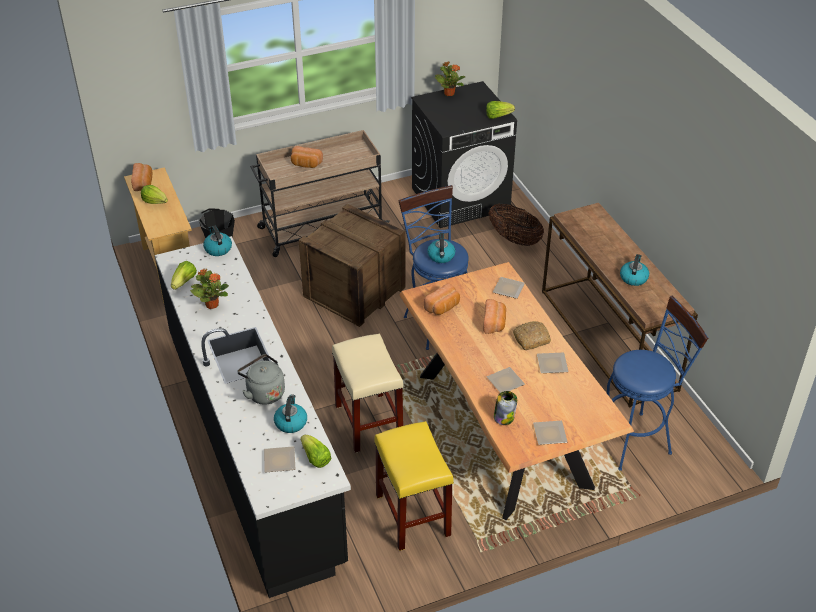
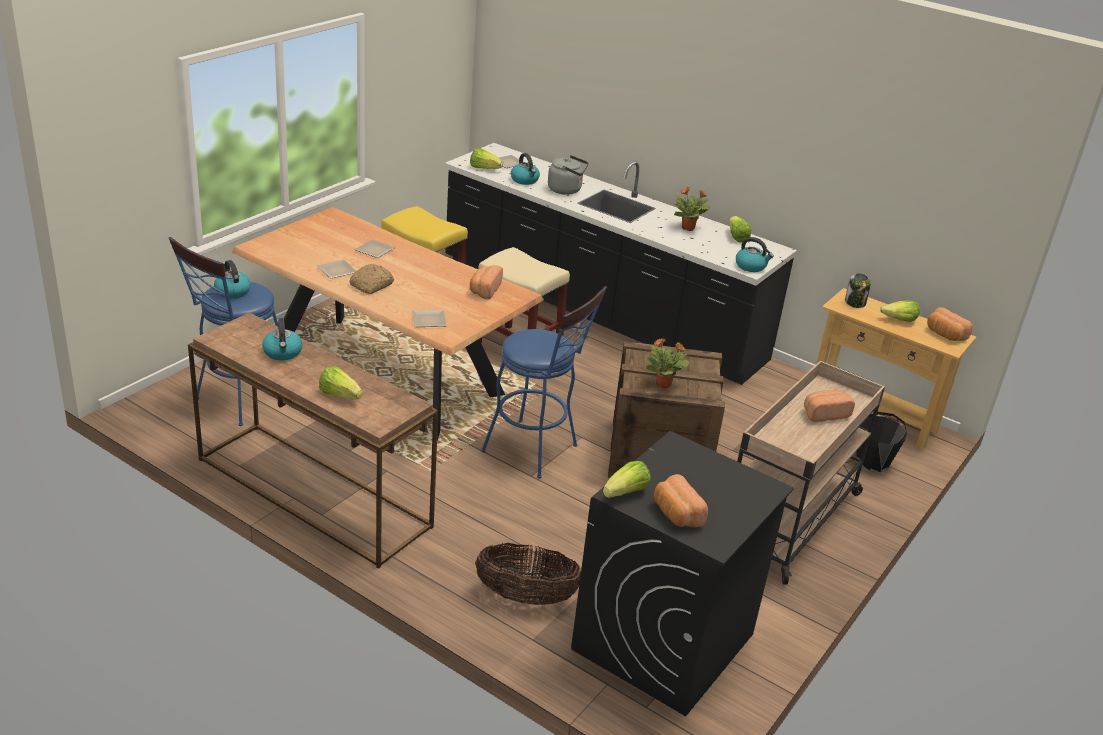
camera: 145 degrees right, 10 degrees down
kettle [427,233,455,263] -> kettle moved to [214,260,251,299]
potted plant [435,61,465,96] -> potted plant moved to [645,338,690,388]
bread [483,299,506,334] -> bread moved to [654,474,708,527]
jar [494,391,517,425] -> jar moved to [845,273,871,308]
plate [533,421,568,445] -> none
none -> lettuce [319,366,363,400]

